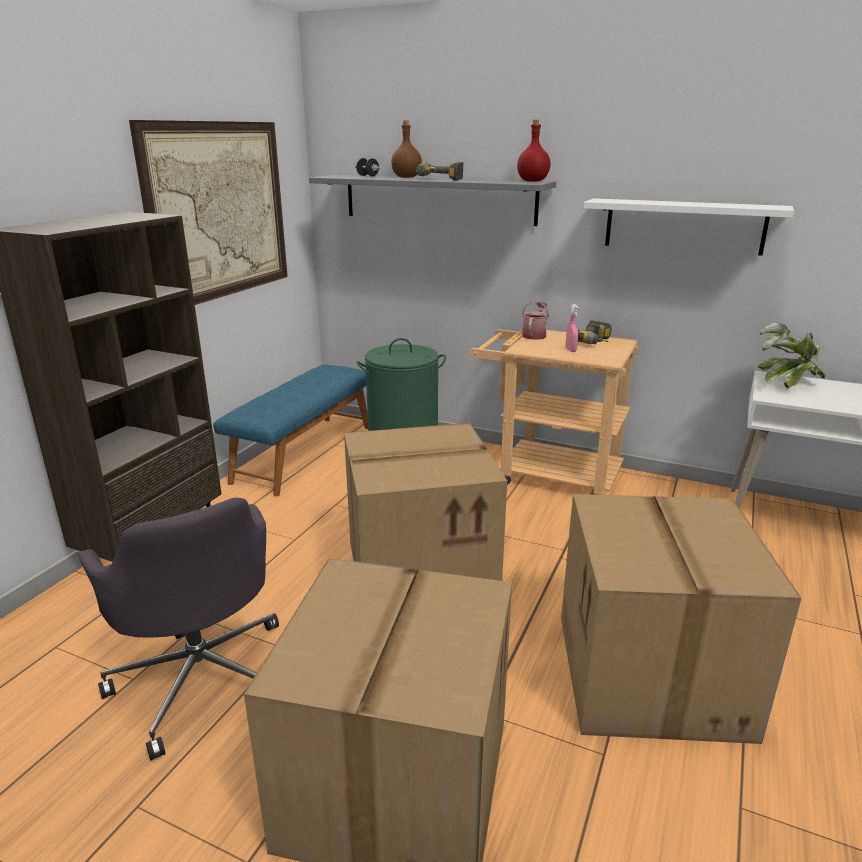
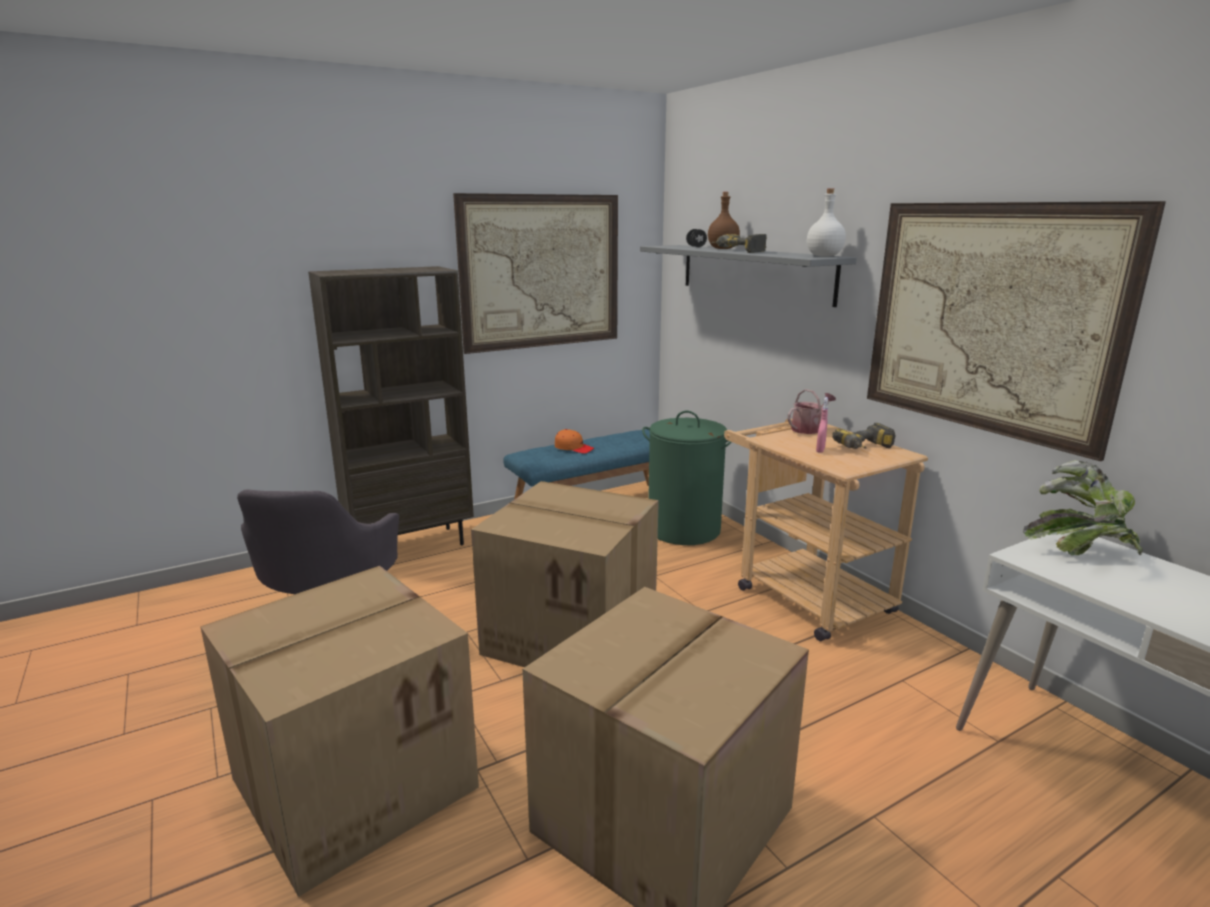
camera: 35 degrees right, 5 degrees down
red bottle [517,120,550,182] -> white bottle [807,188,846,257]
white shelf [584,198,794,256] -> picture [867,201,1166,461]
none -> orange cap [555,429,594,454]

